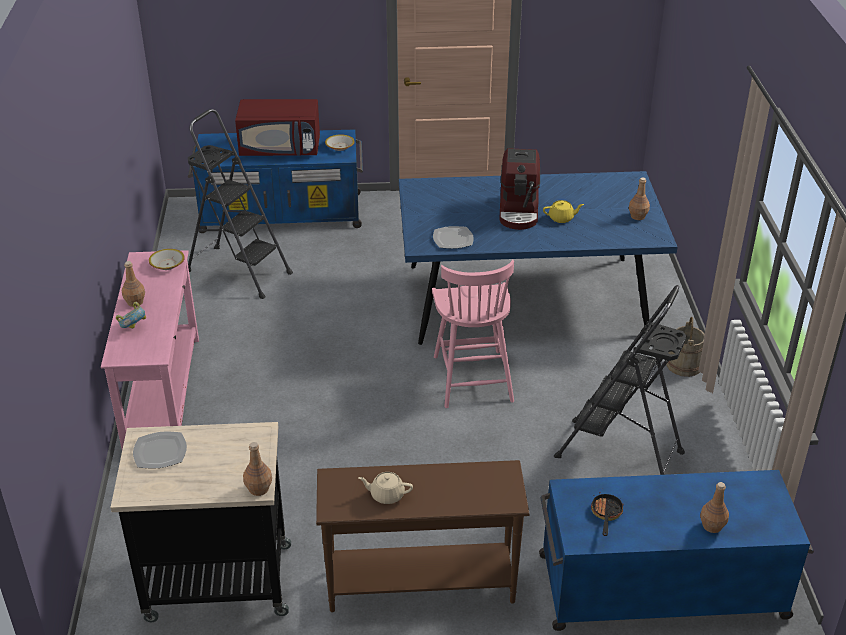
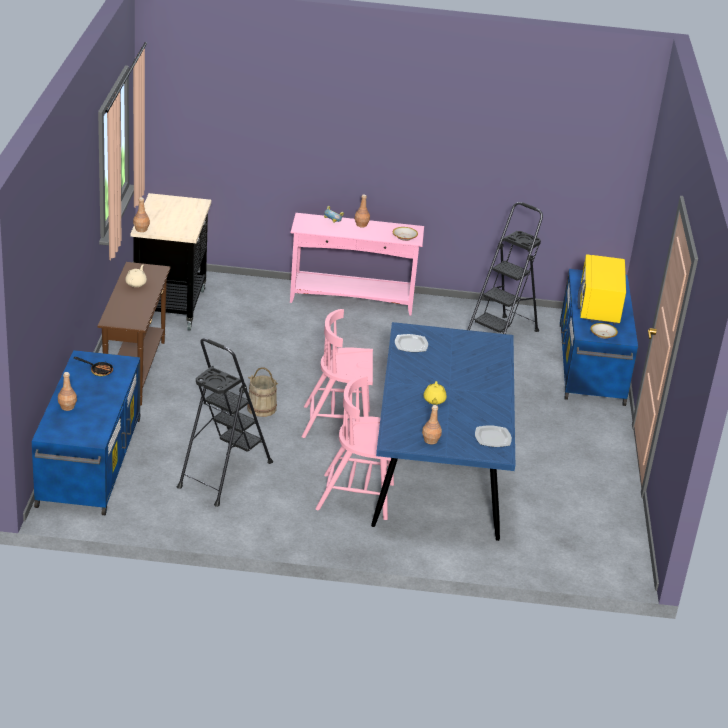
camera: 95 degrees right, 5 degrees down
plate [133,432,187,468] -> plate moved to [475,425,512,447]
red microwave [235,99,320,156] -> yellow microwave [578,254,626,325]
coffee machine [499,148,540,230] -> none
beige bucket [667,317,704,377] -> beige bucket moved to [247,367,278,417]
none -> pink chair [315,376,394,520]

